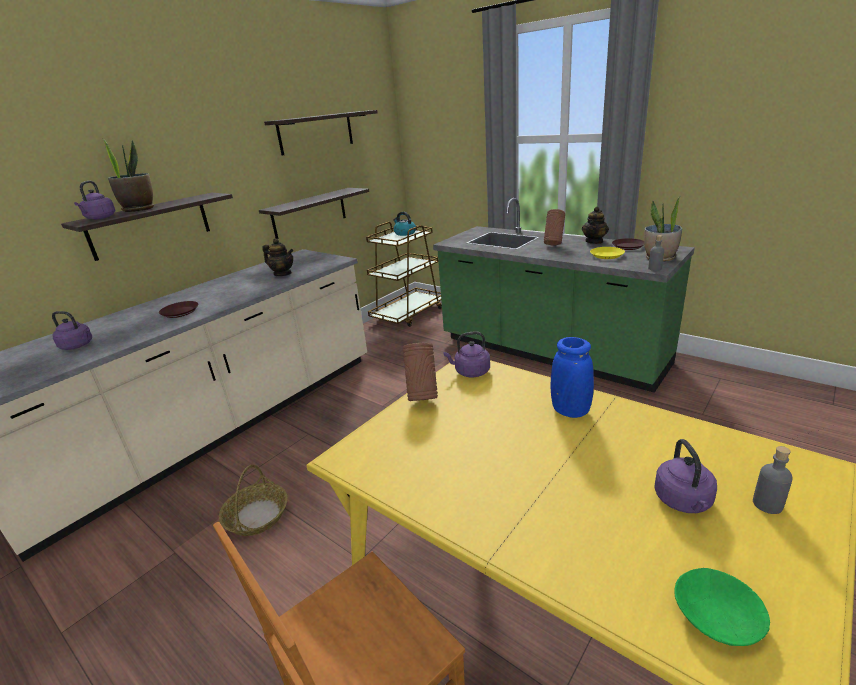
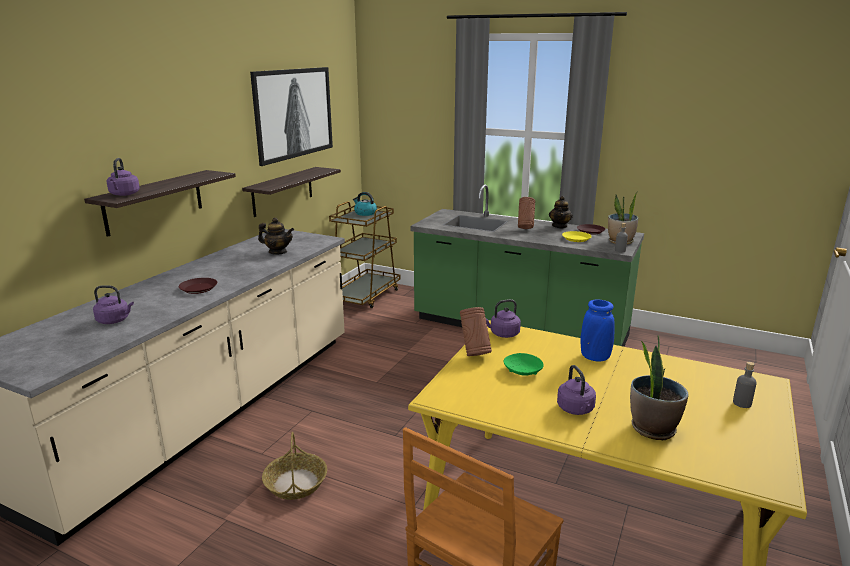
camera: 15 degrees left, 5 degrees down
potted plant [102,138,154,212] -> potted plant moved to [630,335,689,440]
shelf [264,110,378,155] -> picture [250,67,333,166]
purple kettle [654,439,717,513] -> purple kettle moved to [557,365,596,415]
green bowl [674,568,770,646] -> green bowl moved to [504,353,544,376]

